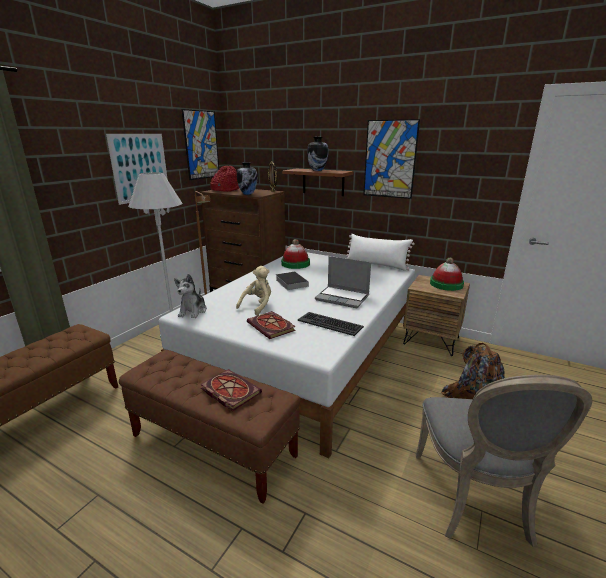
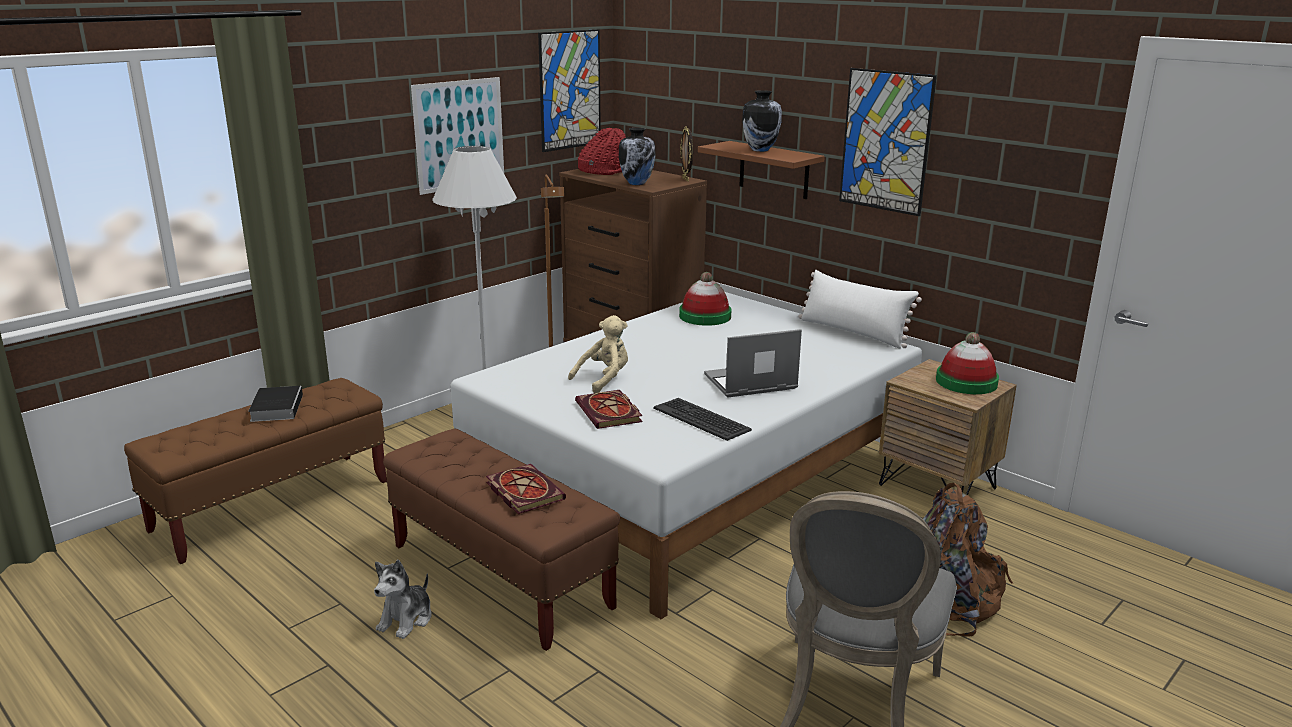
camera: 15 degrees right, 0 degrees up
plush toy [174,274,207,318] -> plush toy moved to [374,560,431,639]
book [276,272,308,290] -> book moved to [248,386,303,422]
laptop [315,256,371,308] -> laptop turned 120 degrees clockwise [704,329,802,397]

